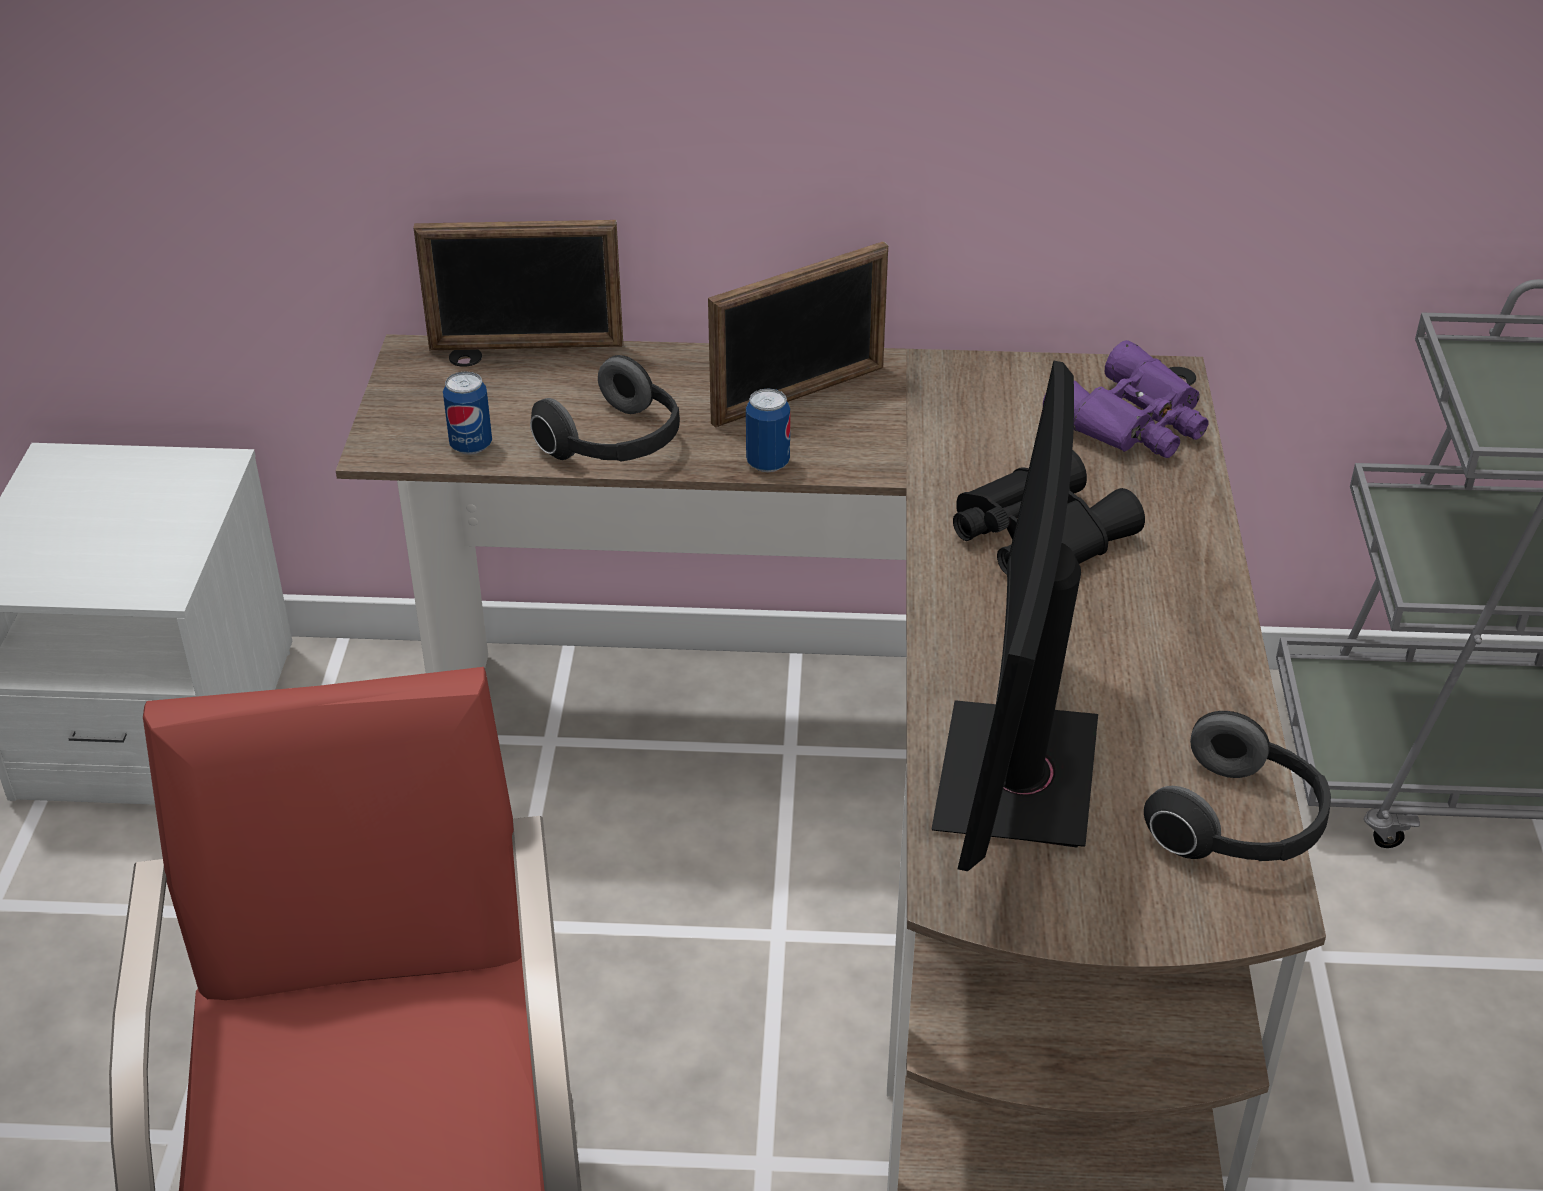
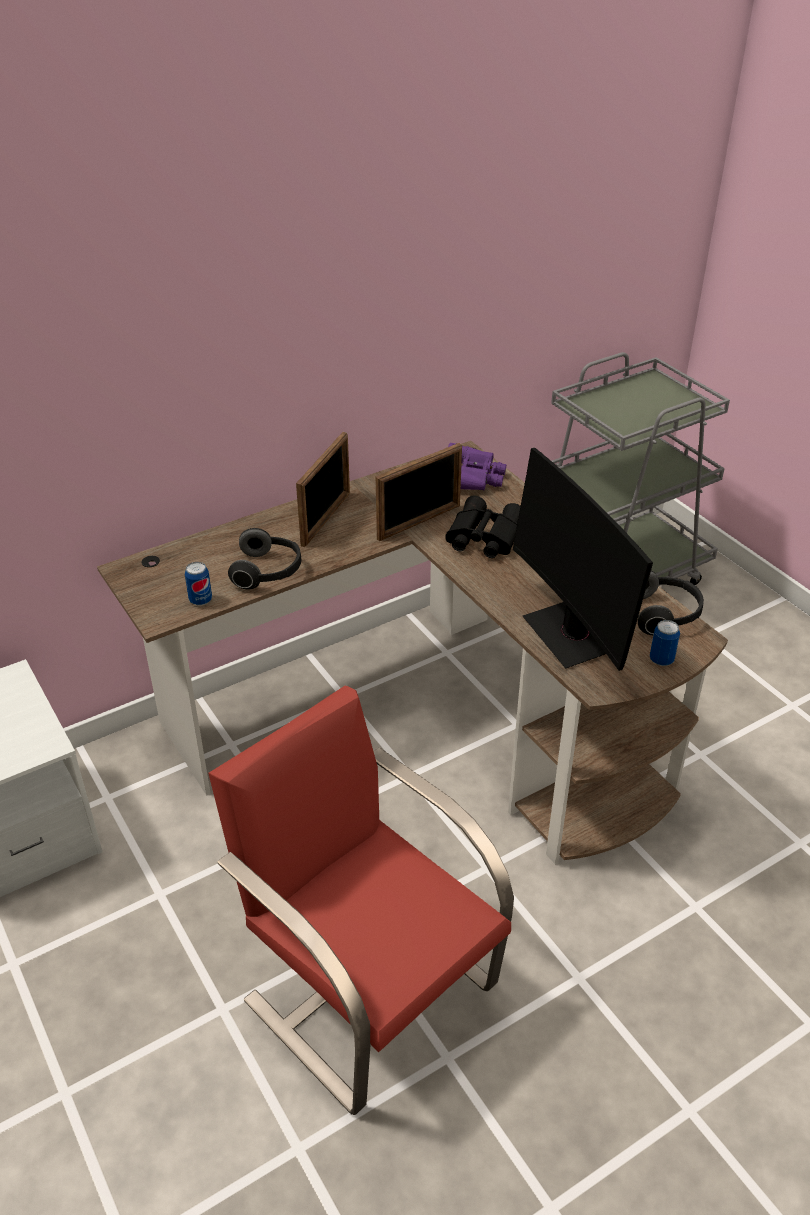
camera: 35 degrees left, 0 degrees up
picture frame [413,220,623,350] -> picture frame moved to [376,443,462,541]
can [746,388,790,472] -> can moved to [650,620,680,666]

